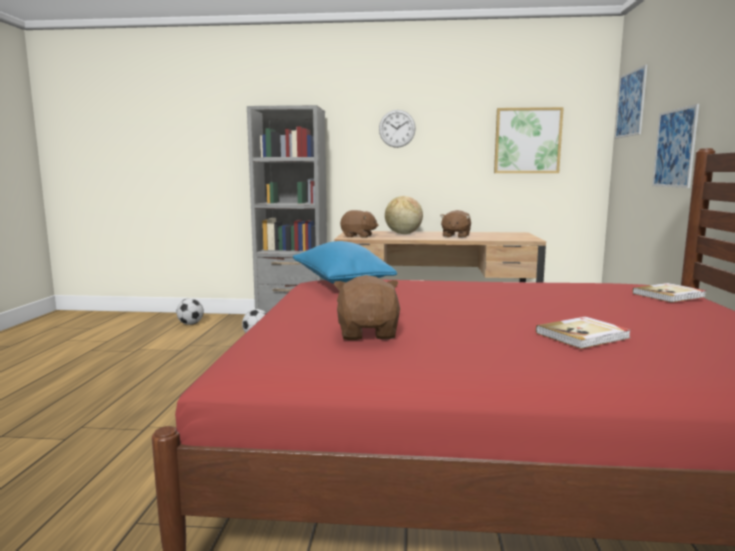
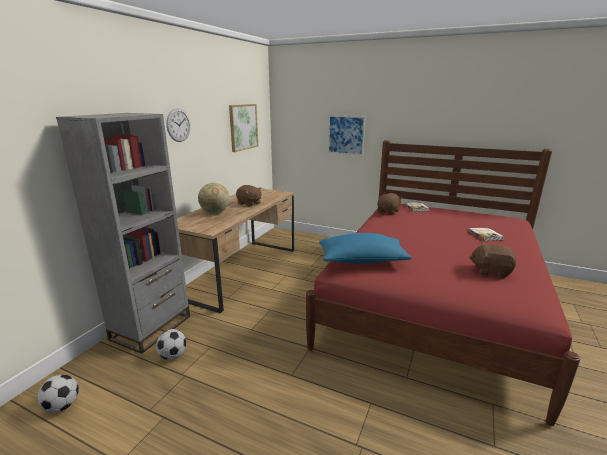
camera: 70 degrees left, 10 degrees up
brown plush toy [340,210,379,238] -> brown plush toy moved to [377,193,403,215]
picture [615,64,647,139] -> none

